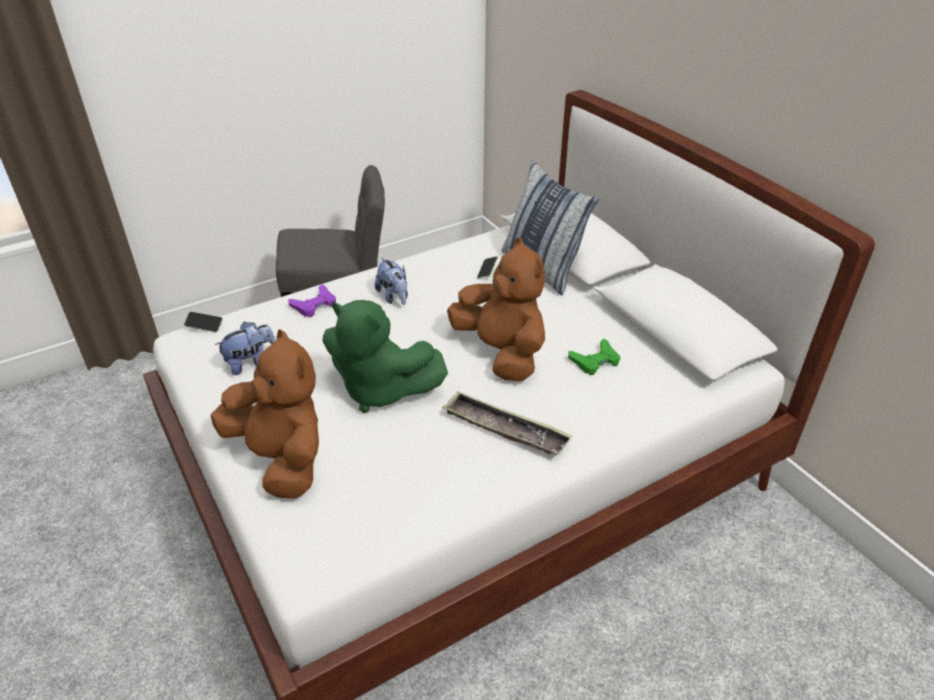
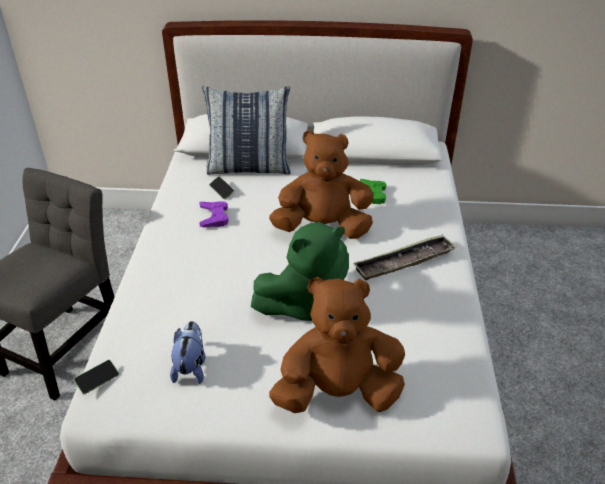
camera: 55 degrees left, 0 degrees up
purple game controller [288,284,336,317] -> purple game controller moved to [199,201,229,228]
plush toy [375,258,408,305] -> none

